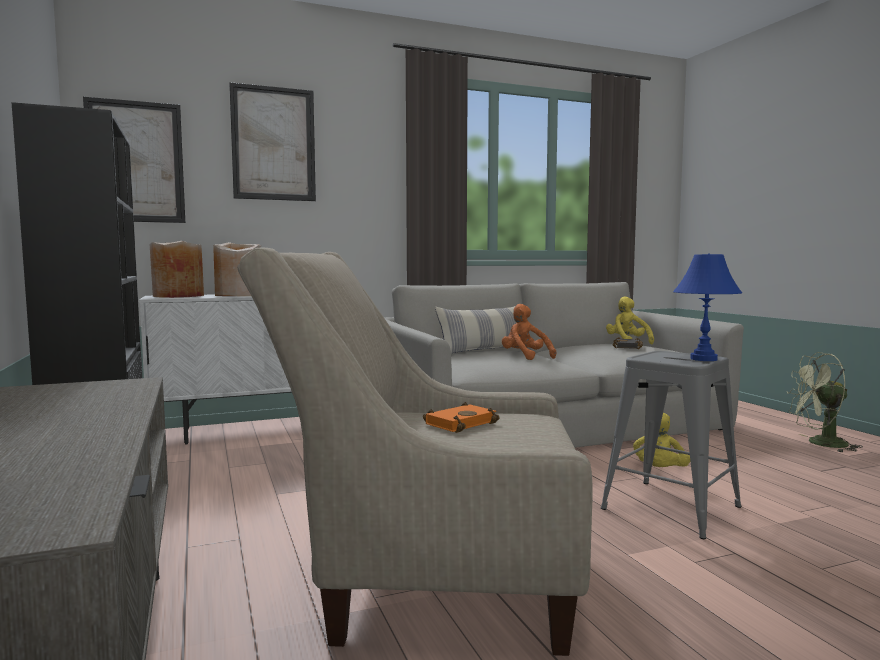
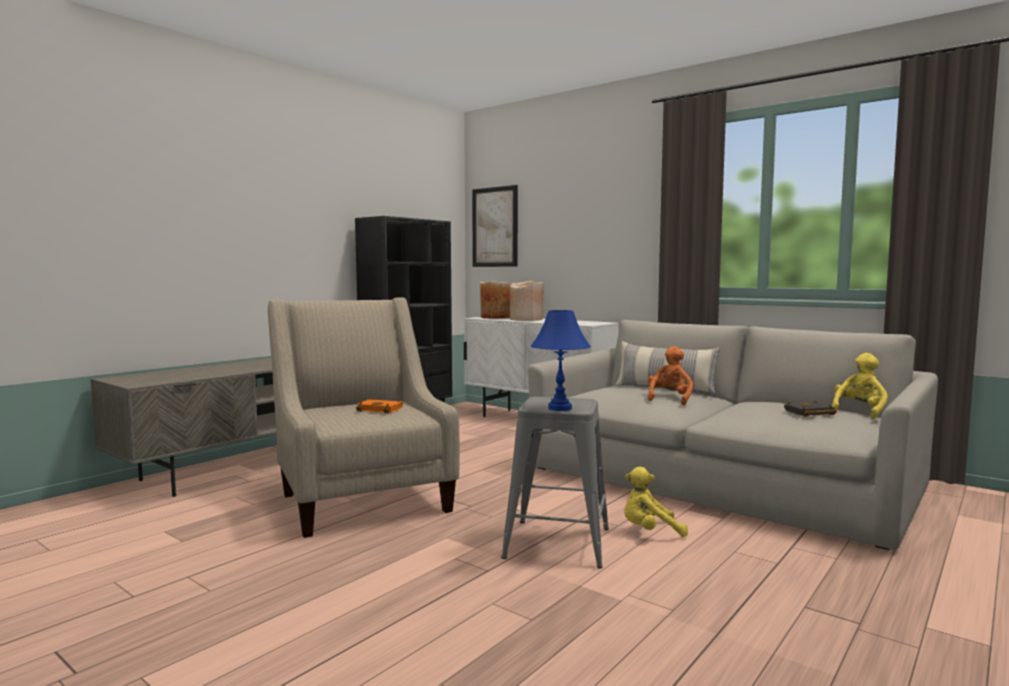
camera: 60 degrees right, 0 degrees up
picture [229,82,316,201] -> none
green fan [787,352,863,452] -> none

